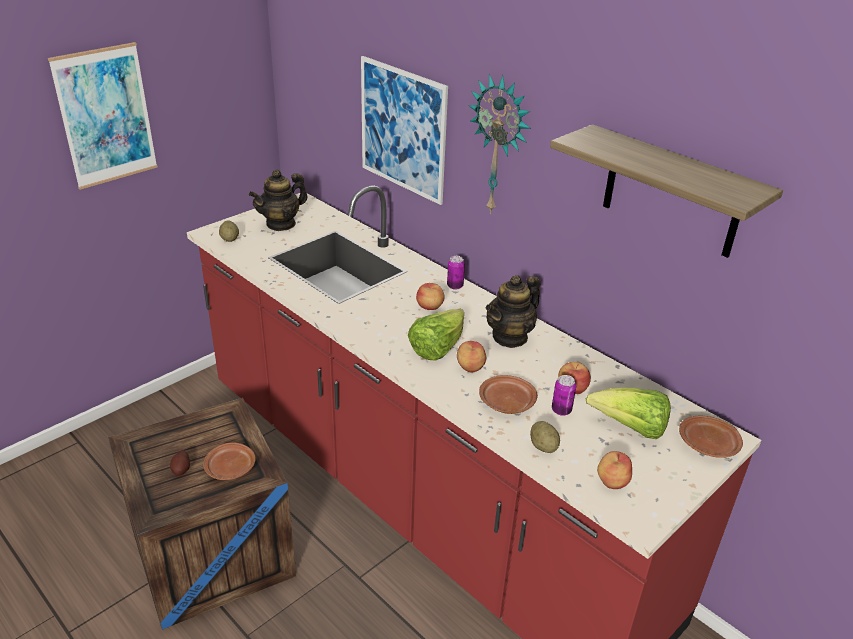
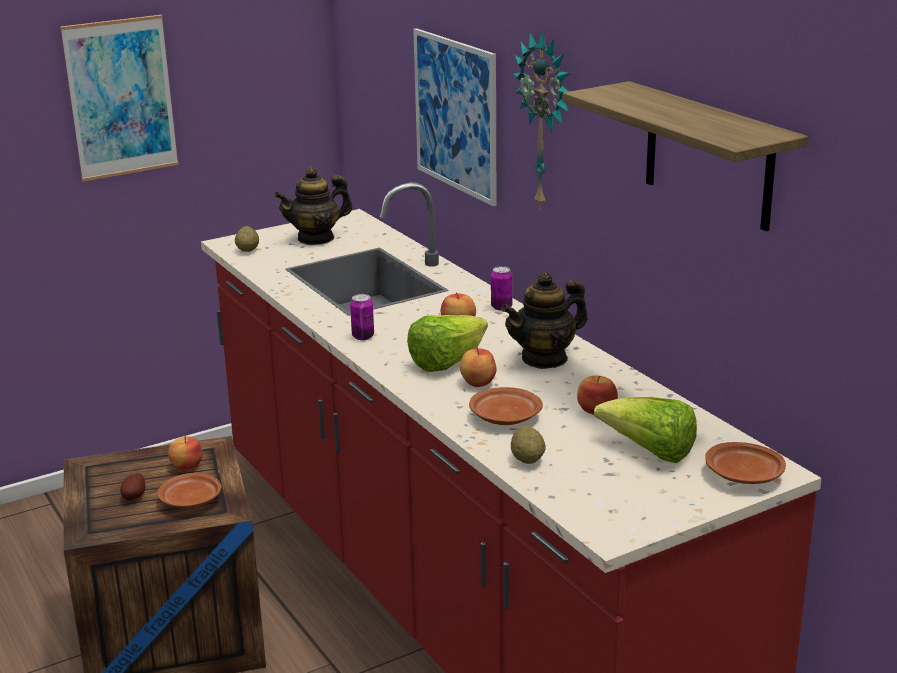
camera: 15 degrees right, 10 degrees down
can [552,375,576,416] -> can moved to [350,294,374,340]
apple [597,451,632,489] -> apple moved to [168,436,203,471]

